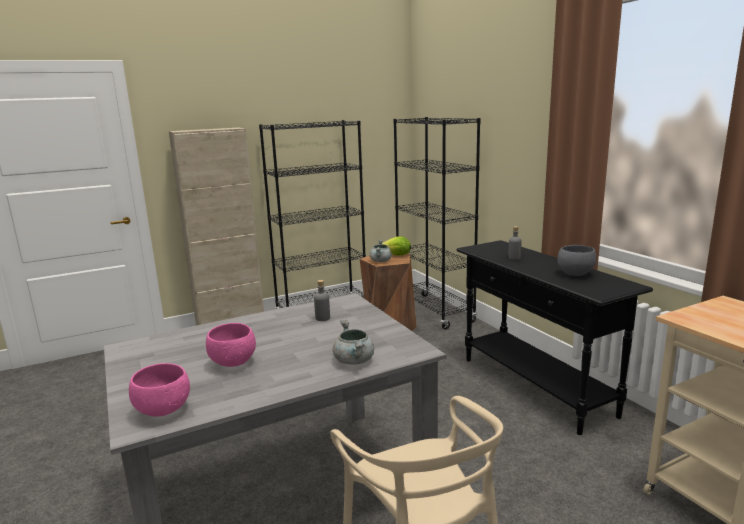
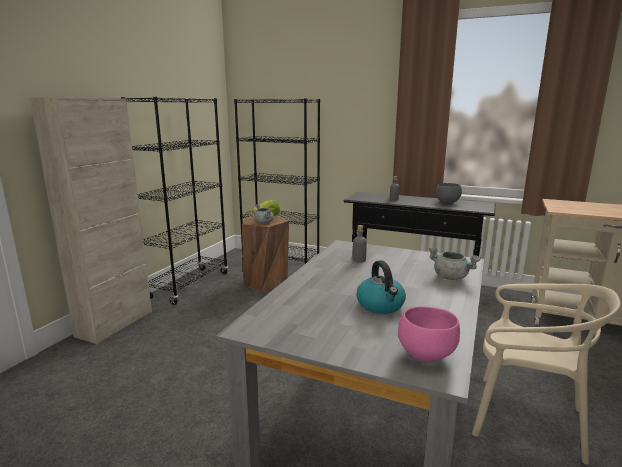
camera: 40 degrees left, 0 degrees up
pink bowl [206,323,256,367] -> kettle [357,260,406,314]

